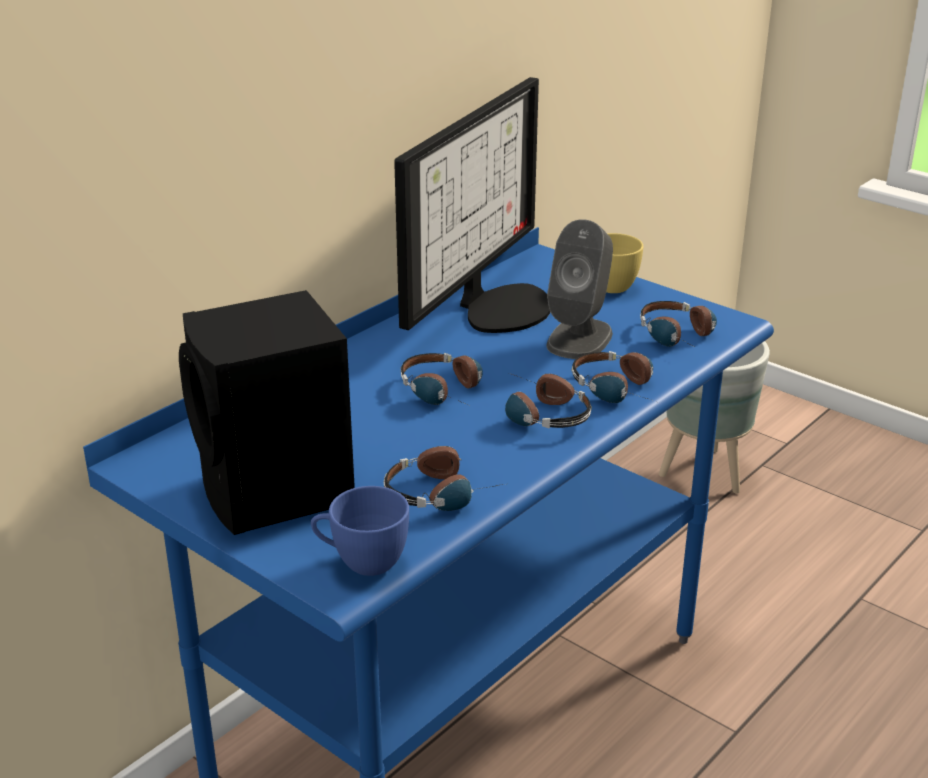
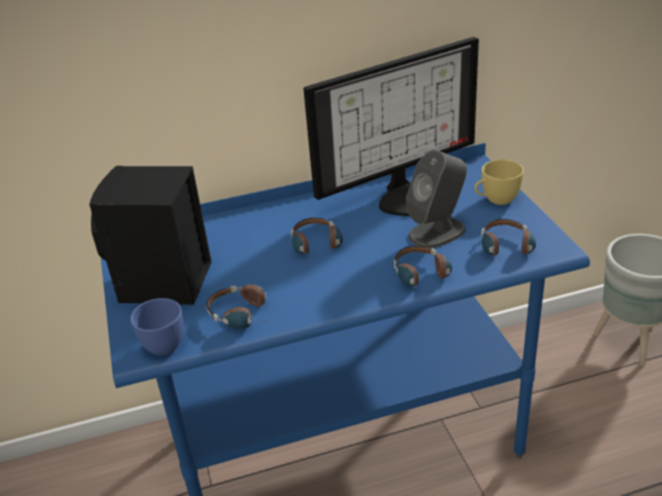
camera: 35 degrees right, 5 degrees up
headphones [505,373,592,429] -> none

